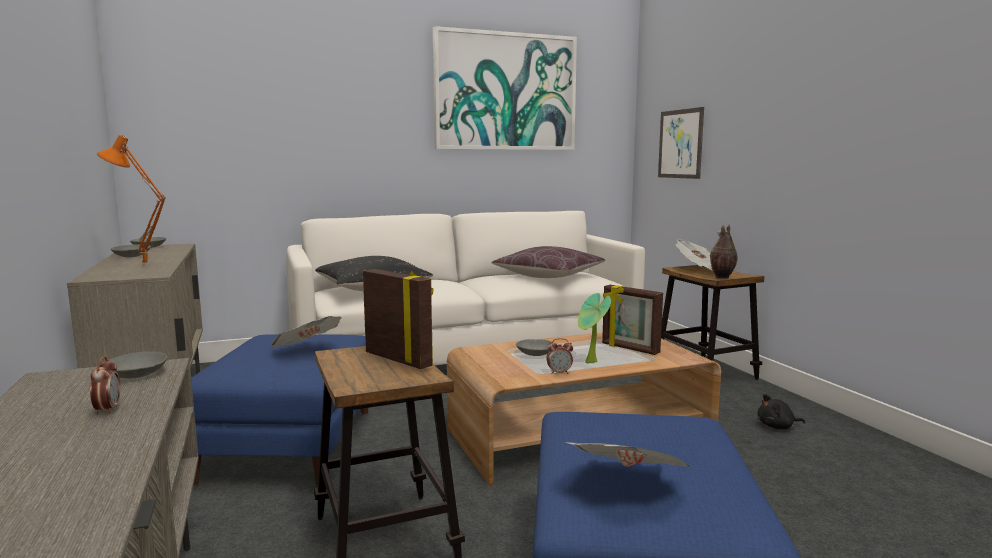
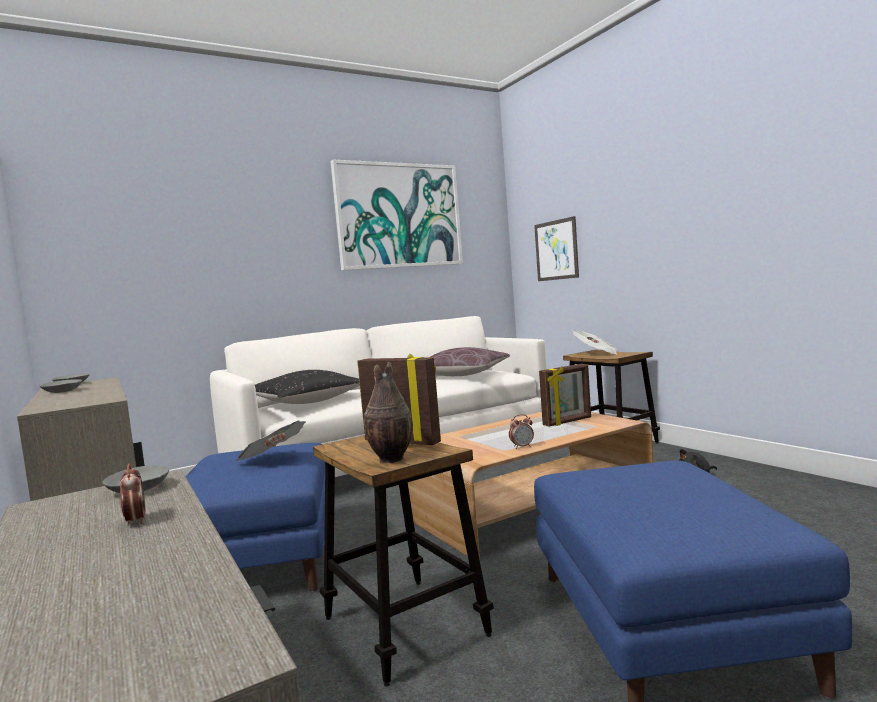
camera: 10 degrees left, 5 degrees down
orange table lamp [97,135,166,266] -> none
grey bowl [516,339,552,356] -> none
newspaper [566,442,690,467] -> none
potted plant [578,293,611,364] -> none
picture frame [602,285,663,355] -> picture frame turned 60 degrees counterclockwise [539,364,591,426]
vase [710,225,738,279] -> vase moved to [364,362,413,463]

